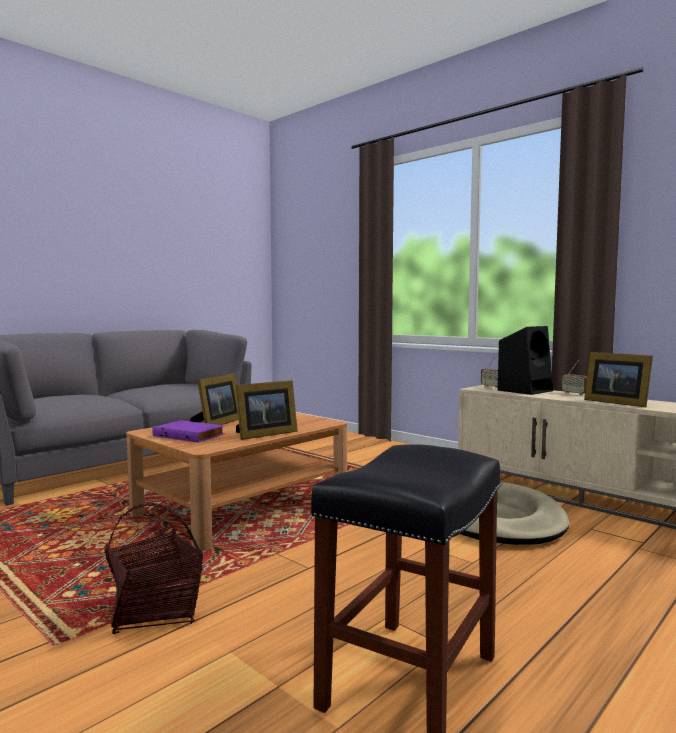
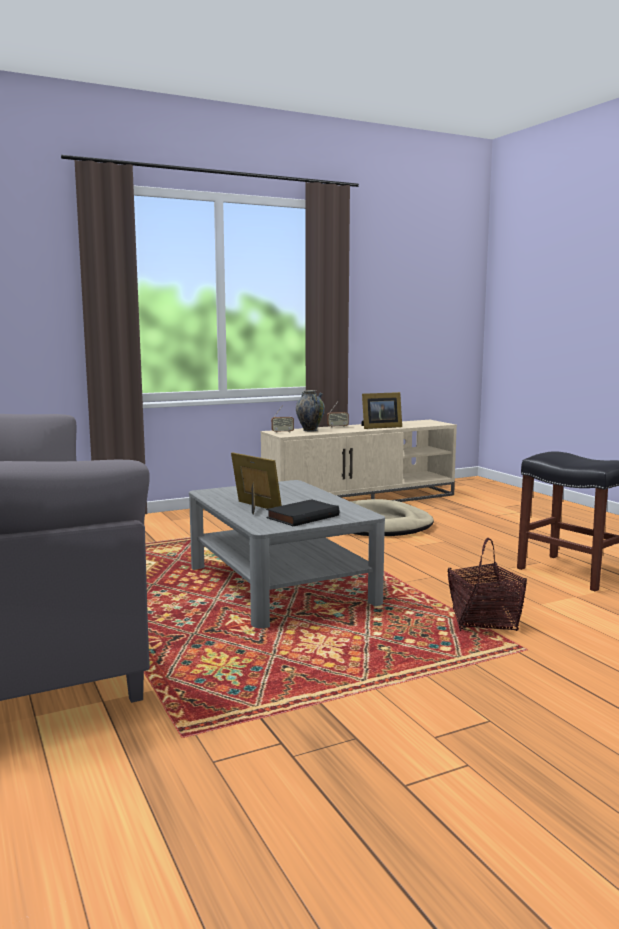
camera: 70 degrees left, 5 degrees up
brown coffee table [126,413,347,551] -> grey coffee table [189,480,385,629]
purple book [152,420,225,443] -> black book [266,499,339,526]
picture frame [235,380,298,440] -> none
black speaker [498,326,553,395] -> vase [296,390,325,432]

